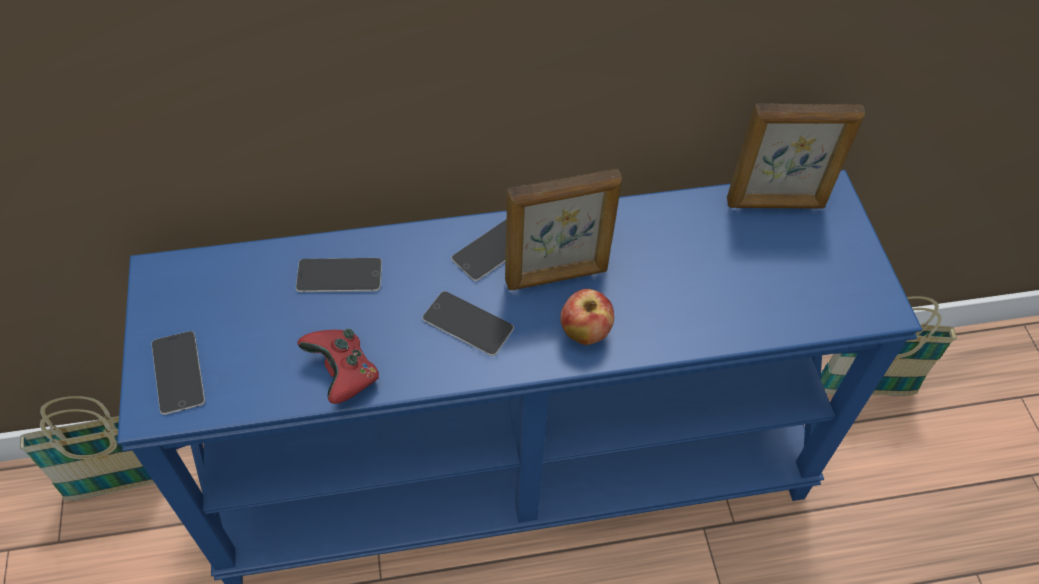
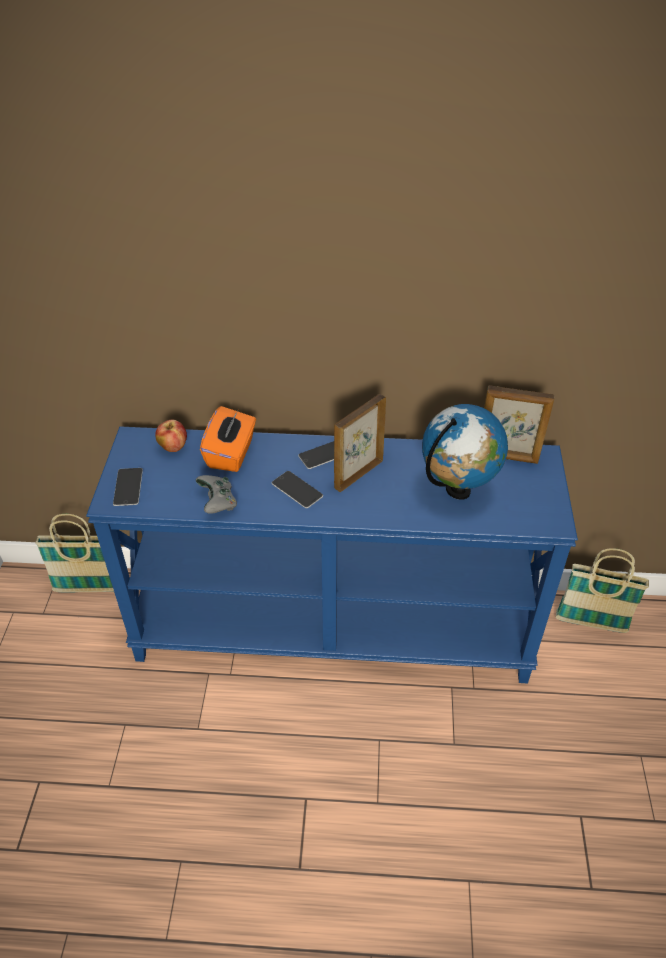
camera: 15 degrees right, 10 degrees down
phone [296,258,382,292] -> orange tissue box [200,406,256,472]
red game controller [297,329,379,404] -> grey game controller [196,475,237,514]
picture frame [505,169,622,290] -> picture frame turned 135 degrees clockwise [334,394,386,492]
apple [560,289,614,345] -> apple moved to [155,420,187,452]
none -> globe [422,404,508,500]

